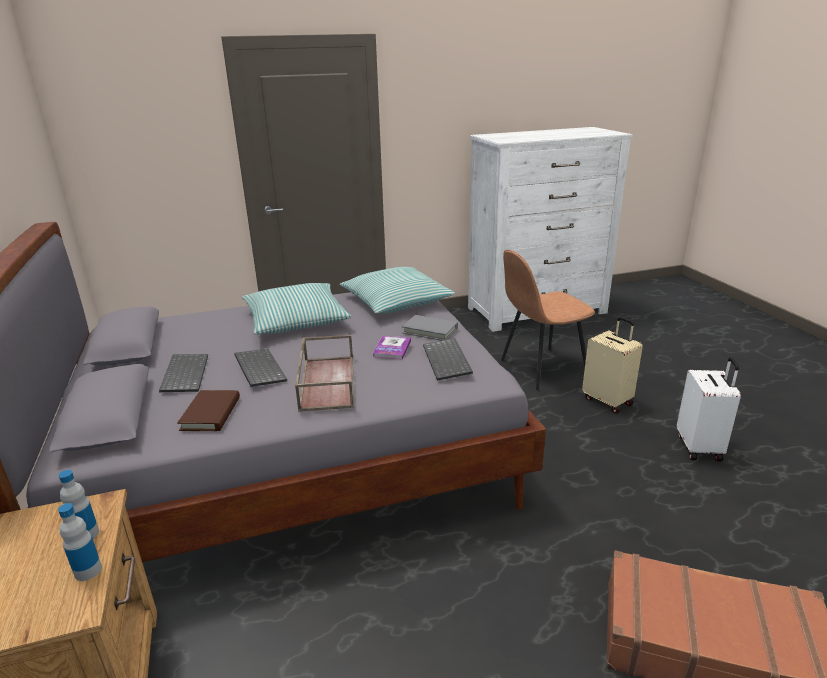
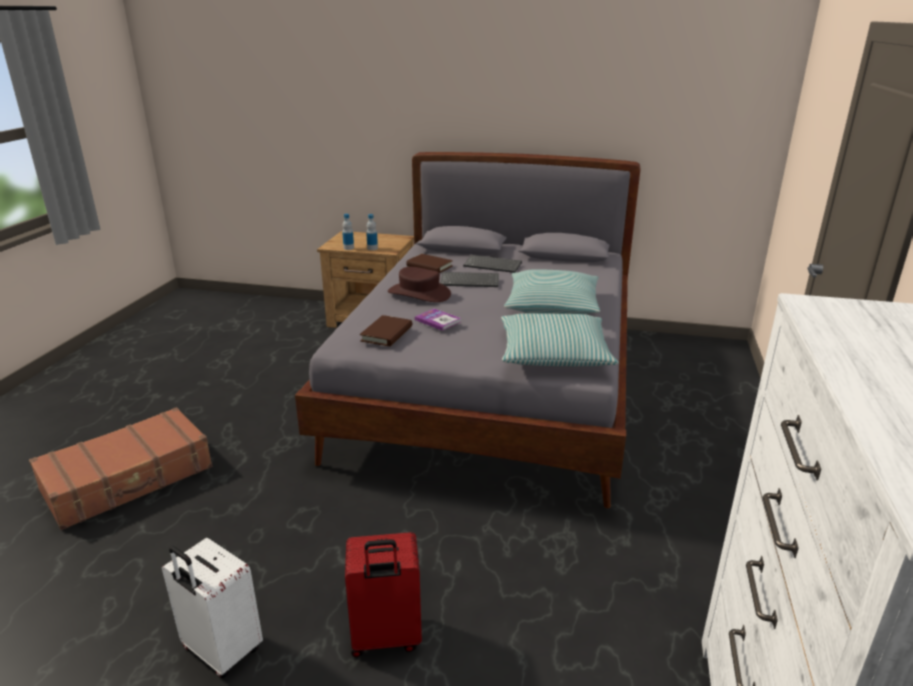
camera: 120 degrees right, 0 degrees up
brown tray [295,335,354,412] -> brown hat [388,267,451,302]
grey book [402,315,458,341] -> none
keyboard [423,338,473,381] -> brown book [360,315,412,346]
brown chair [501,250,595,390] -> none
beige suitcase [582,317,643,414] -> red suitcase [345,532,422,657]

